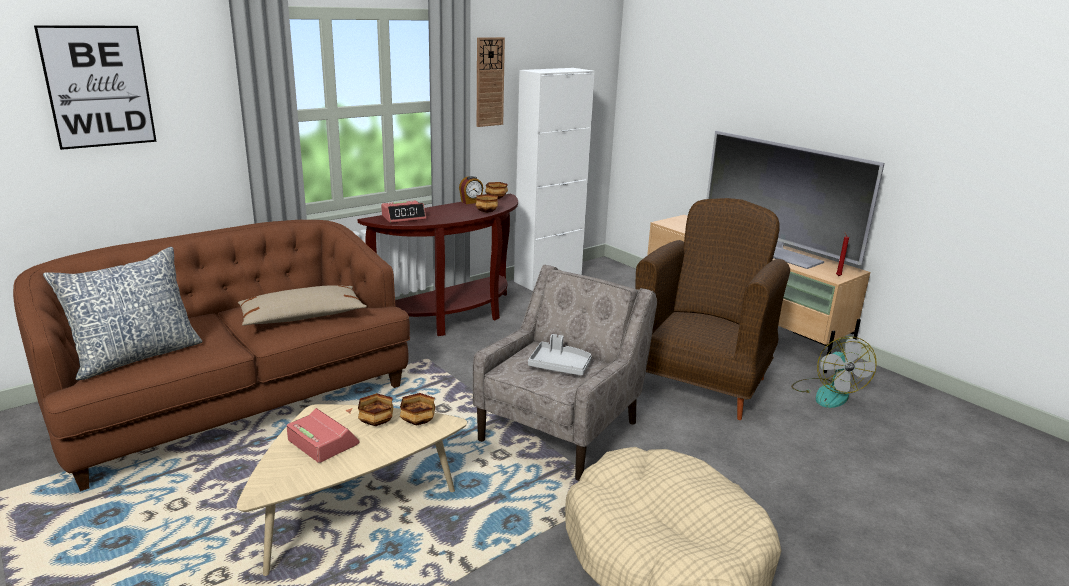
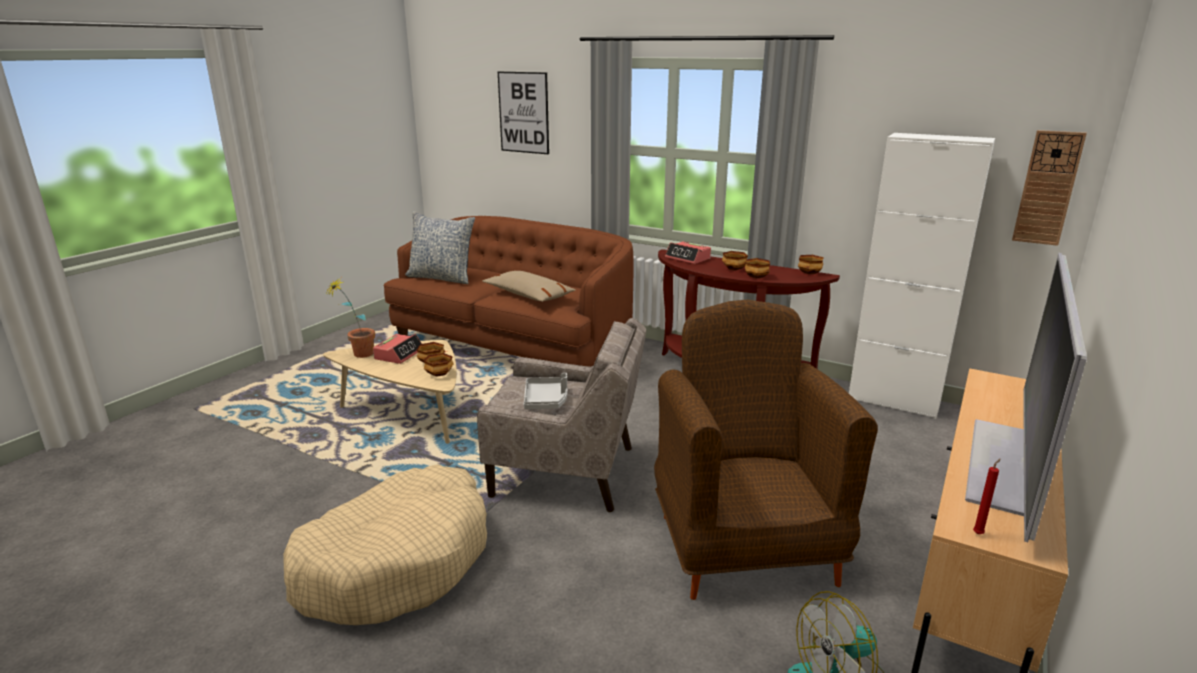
camera: 70 degrees right, 0 degrees up
alarm clock [459,176,483,204] -> none
wall clock [477,37,505,127] -> wall clock moved to [1012,130,1087,246]
brown armchair [635,198,790,420] -> brown armchair turned 105 degrees counterclockwise [654,300,878,600]
none -> potted plant [327,278,375,358]
none -> bowl [722,251,748,271]

